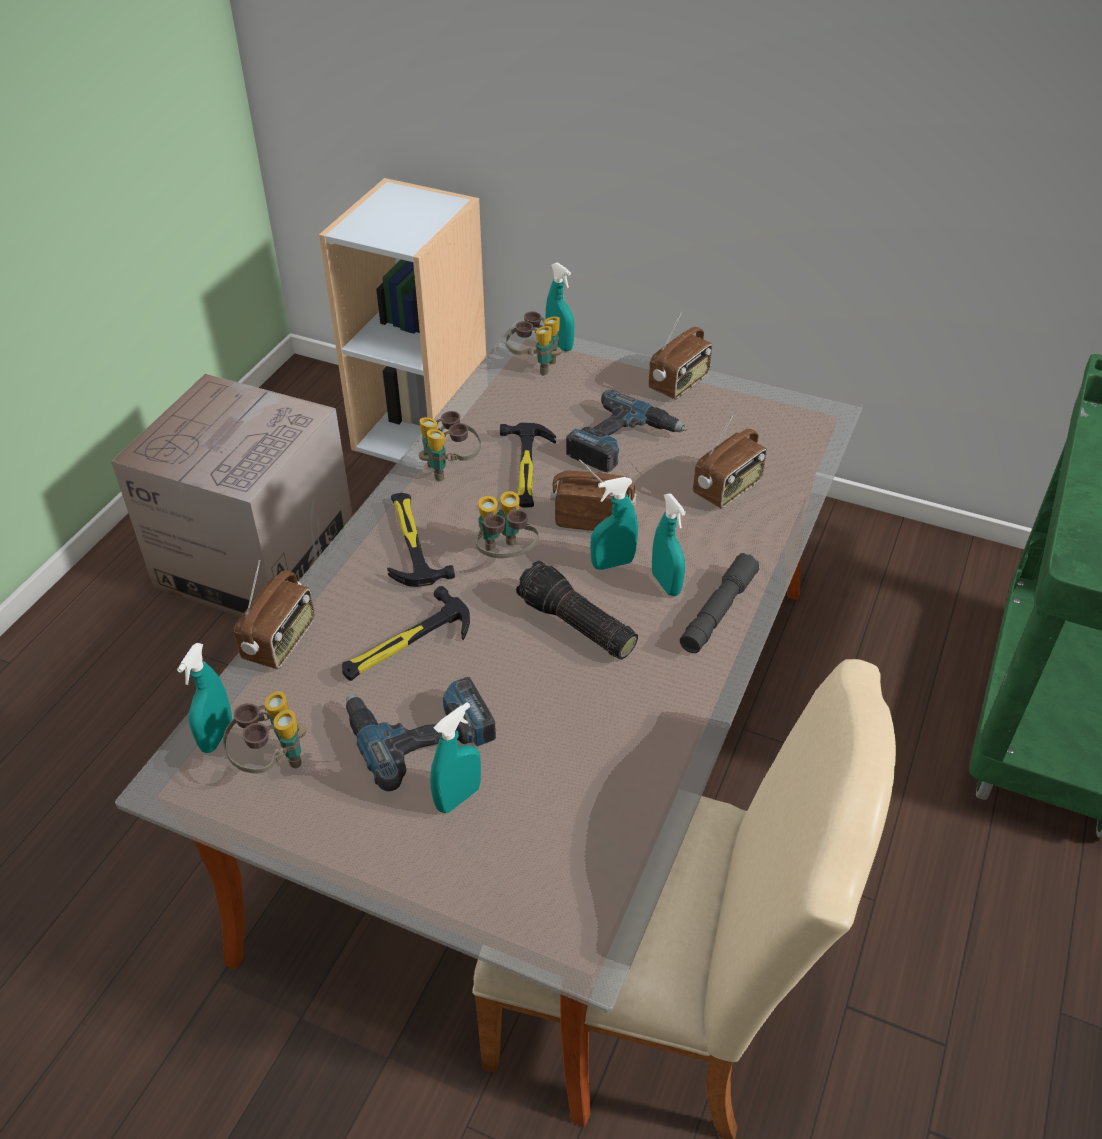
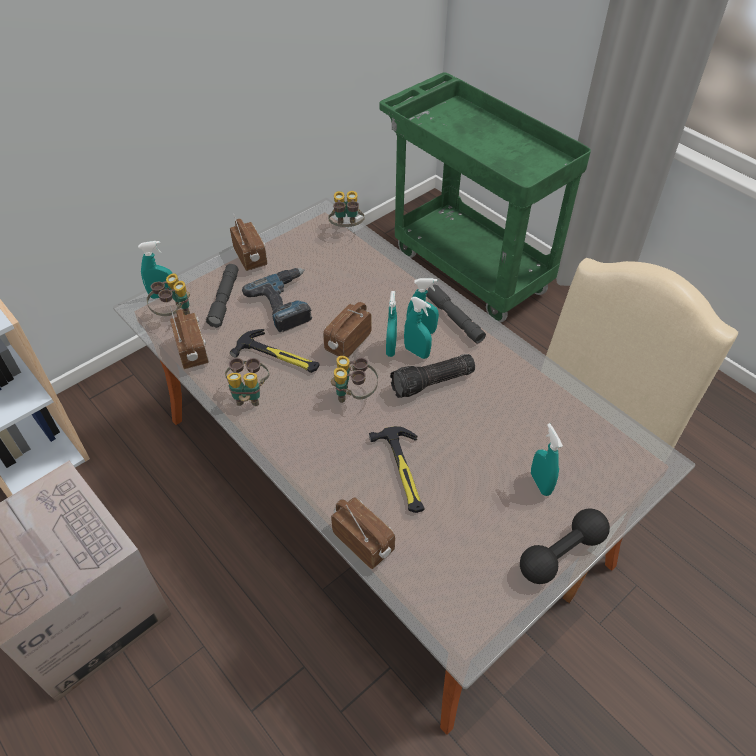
camera: 65 degrees left, 5 degrees up
turquoise spray bottle [177,643,232,753] -> turquoise spray bottle moved to [404,297,432,359]
binoculars [223,691,306,774] -> binoculars moved to [328,191,365,227]
power drill [346,677,496,791] -> none
hammer [387,493,455,587] -> none
radio [693,411,767,509] -> radio moved to [170,306,209,369]
none -> grey flashlight [206,264,238,328]
none -> black dumbbell [520,508,610,584]

